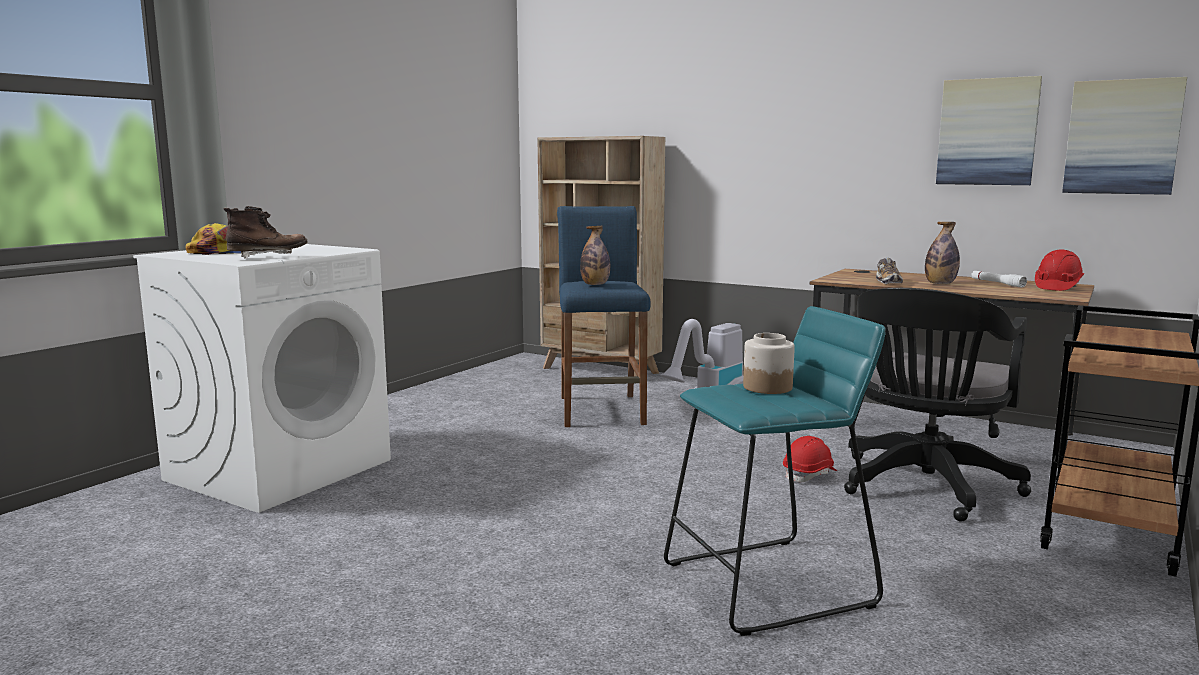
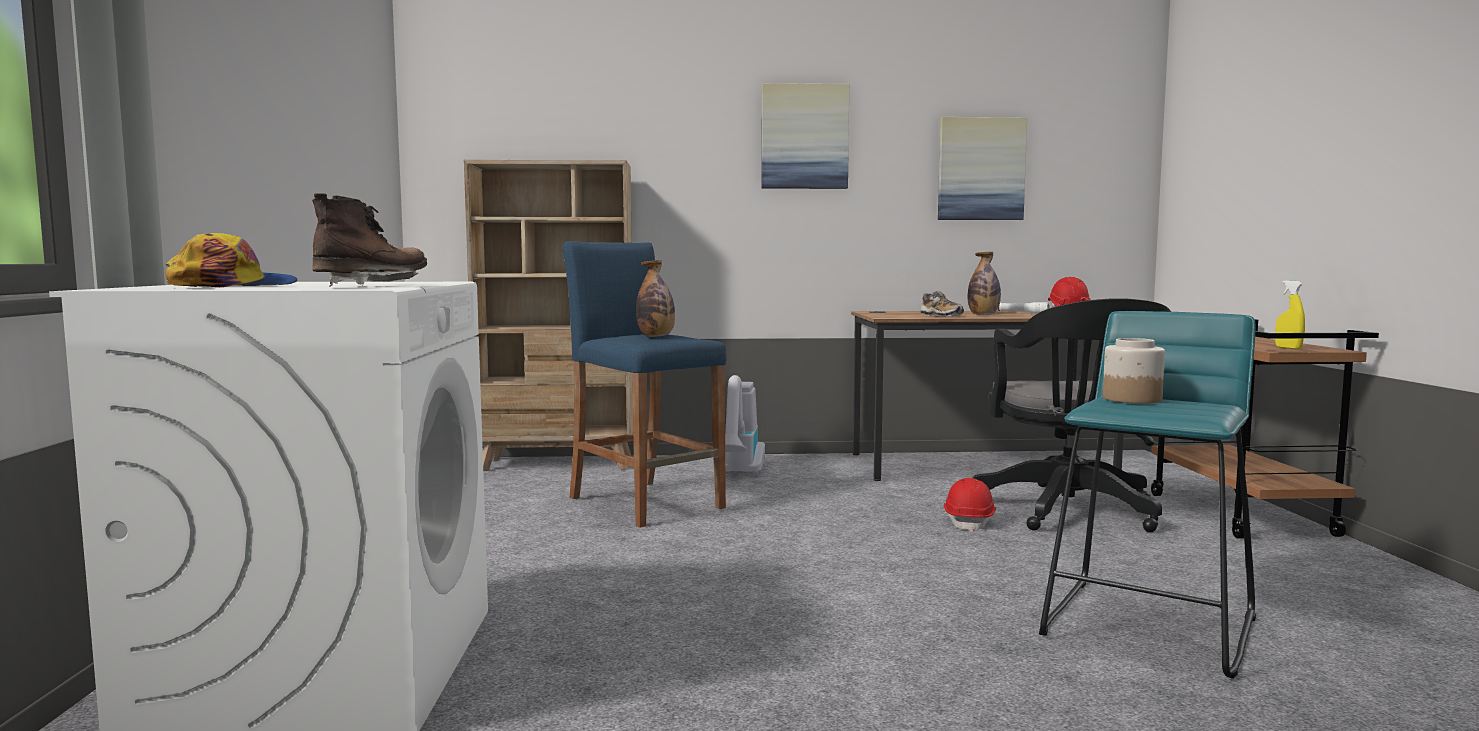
camera: 35 degrees left, 5 degrees down
picture [1062,77,1187,195] -> picture moved to [761,83,849,189]
none -> yellow spray bottle [1275,280,1305,349]

